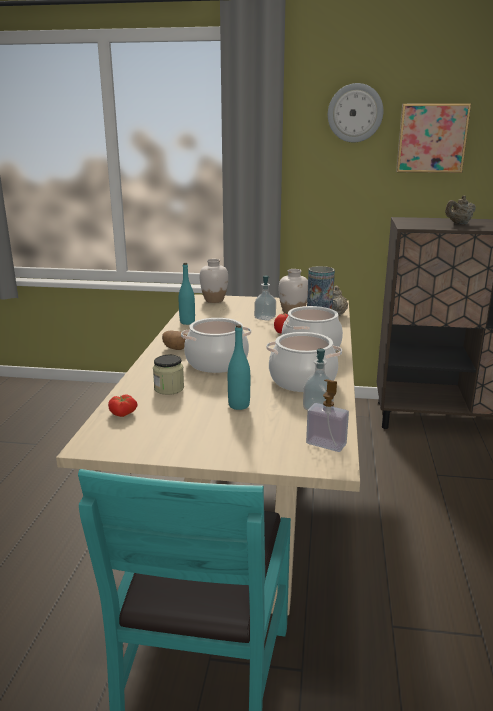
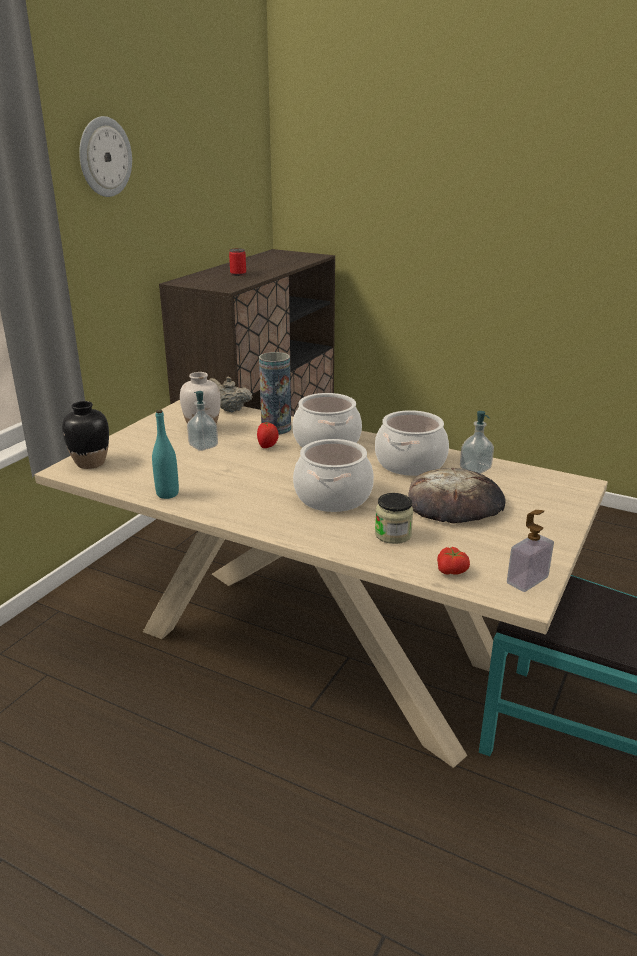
camera: 70 degrees left, 5 degrees up
potato [162,330,187,350] -> none
white vase [200,259,228,303] -> black vase [62,401,109,469]
turquoise bottle [228,324,250,410] -> bread [409,468,506,523]
soap dispenser [306,379,349,452] -> soap dispenser moved to [507,510,554,592]
picture [396,103,471,173] -> none
beige teapot [445,195,476,224] -> can [229,248,246,276]

